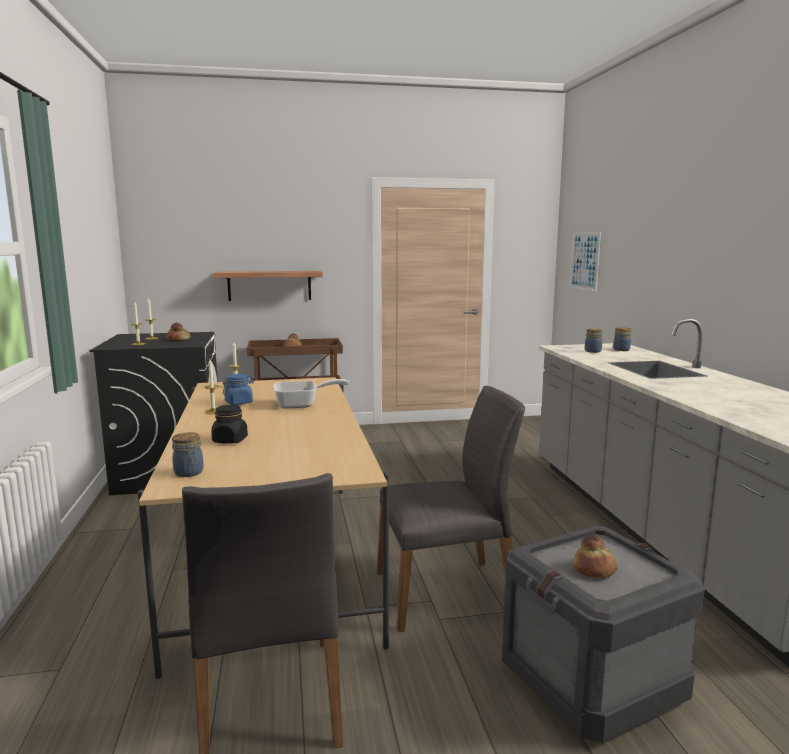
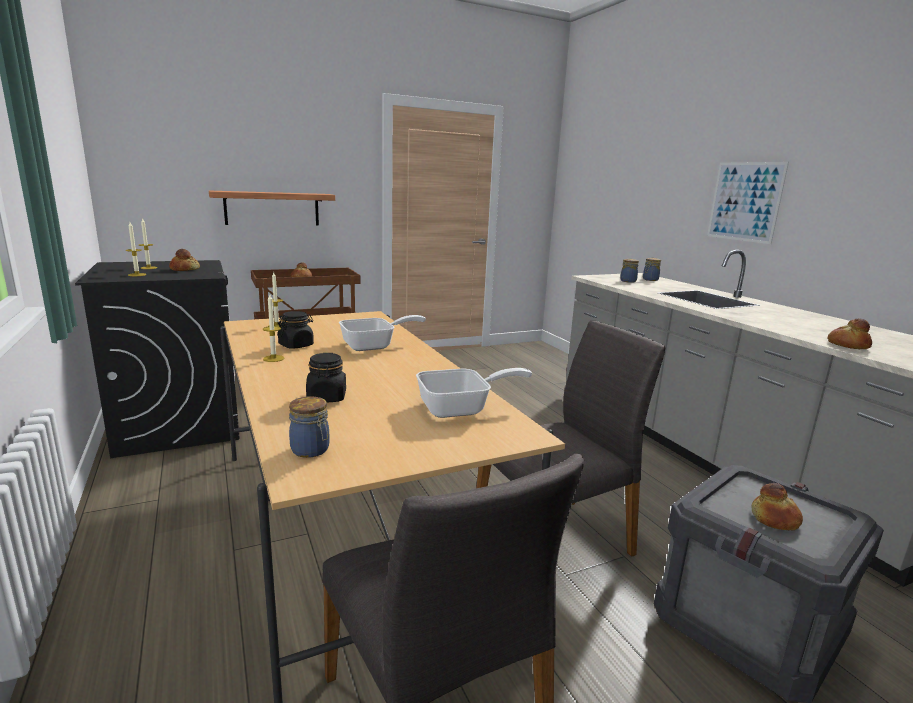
camera: 15 degrees left, 5 degrees up
blue jar [223,374,254,405] -> black jar [277,311,314,349]
picture [570,232,601,292] -> picture moved to [707,162,789,244]
none -> frying pan [416,368,532,418]
none -> bread [827,318,872,349]

